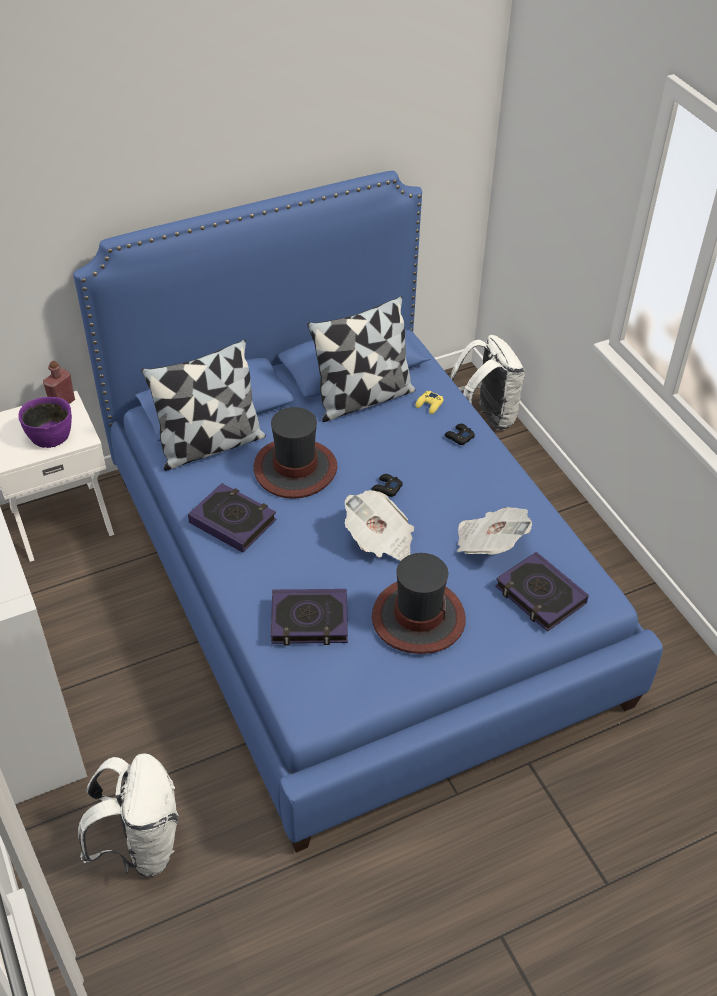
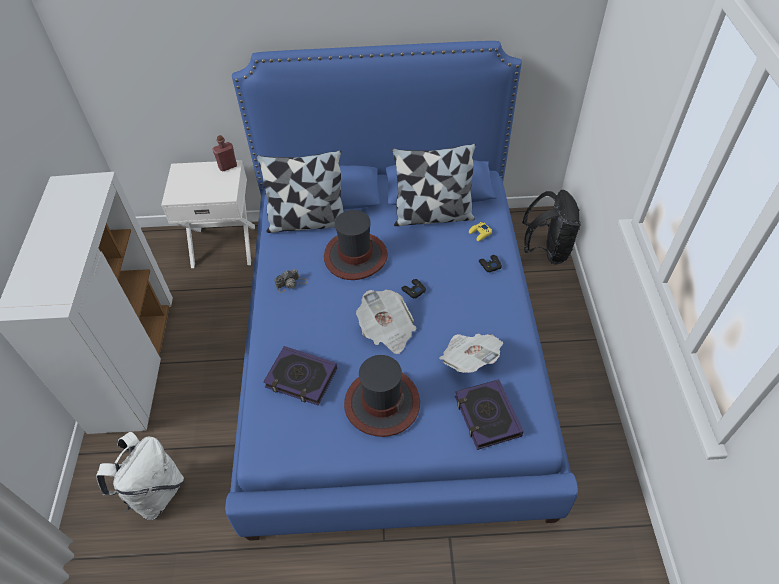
camera: 25 degrees right, 5 degrees up
purple bowl [18,397,72,448] -> none
book [188,483,276,553] -> camera [274,269,308,293]
white backpack [450,335,525,430] -> black backpack [522,190,581,264]

